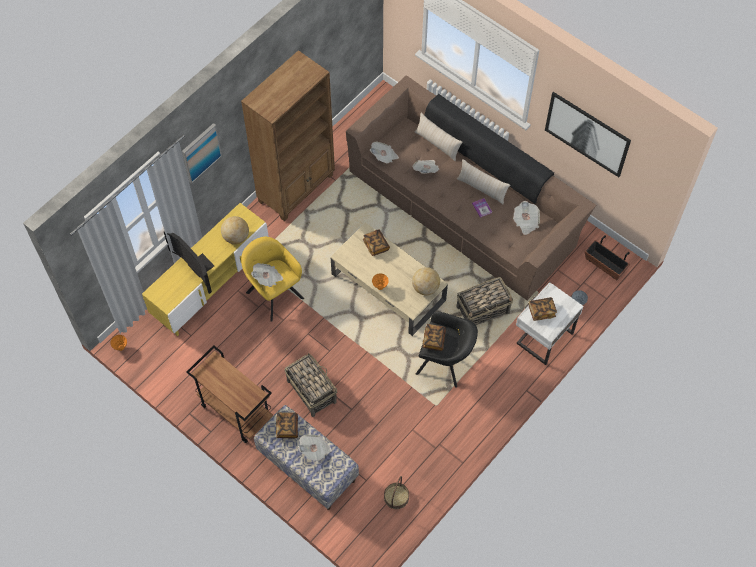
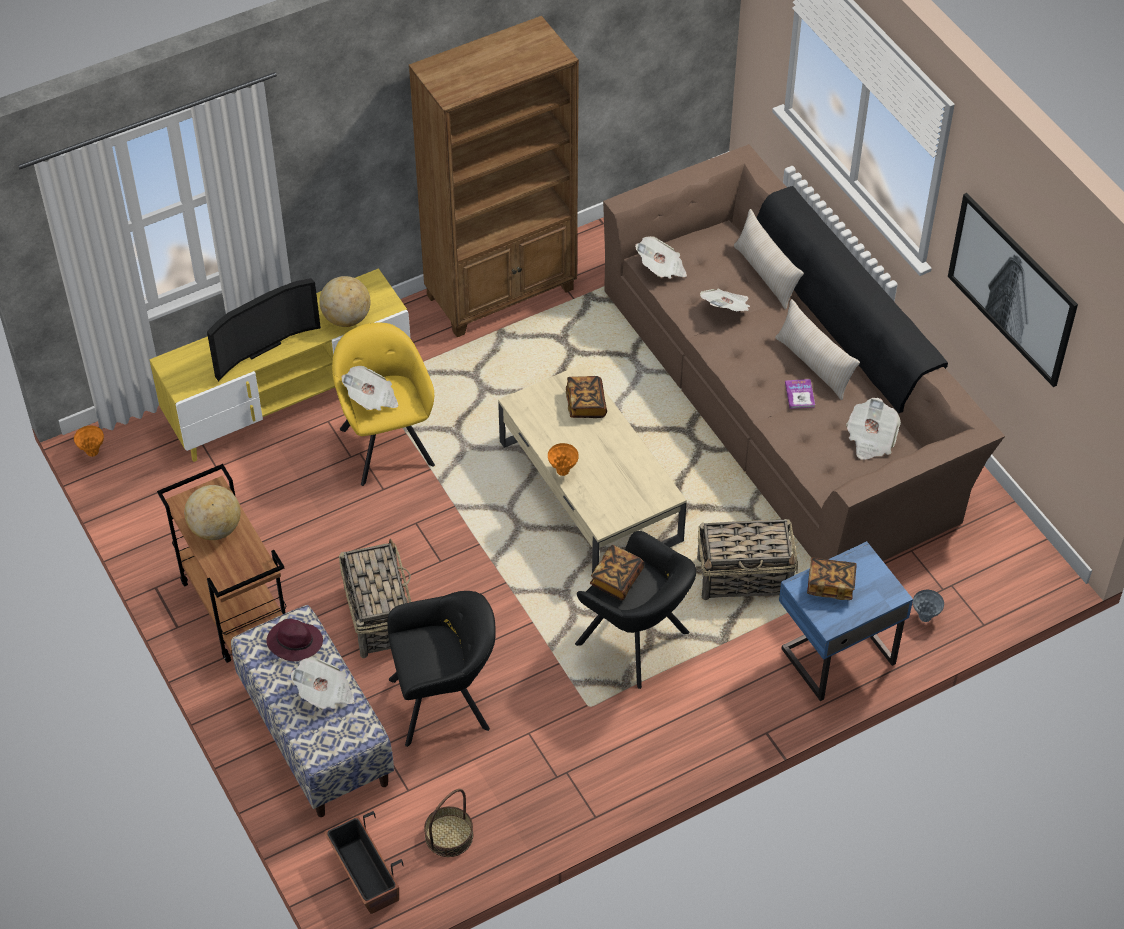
camera: 20 degrees right, 10 degrees down
television [164,231,214,294] -> television turned 105 degrees counterclockwise [207,278,321,381]
picture [182,123,222,183] -> none
book [276,412,298,439] -> purple hat [266,619,323,661]
globe [412,267,440,295] -> globe moved to [184,485,241,540]
white nightstand [516,282,583,365] -> blue nightstand [779,541,913,701]
planter [584,235,630,280] -> planter moved to [324,811,404,914]
none -> black armchair [387,591,496,747]

